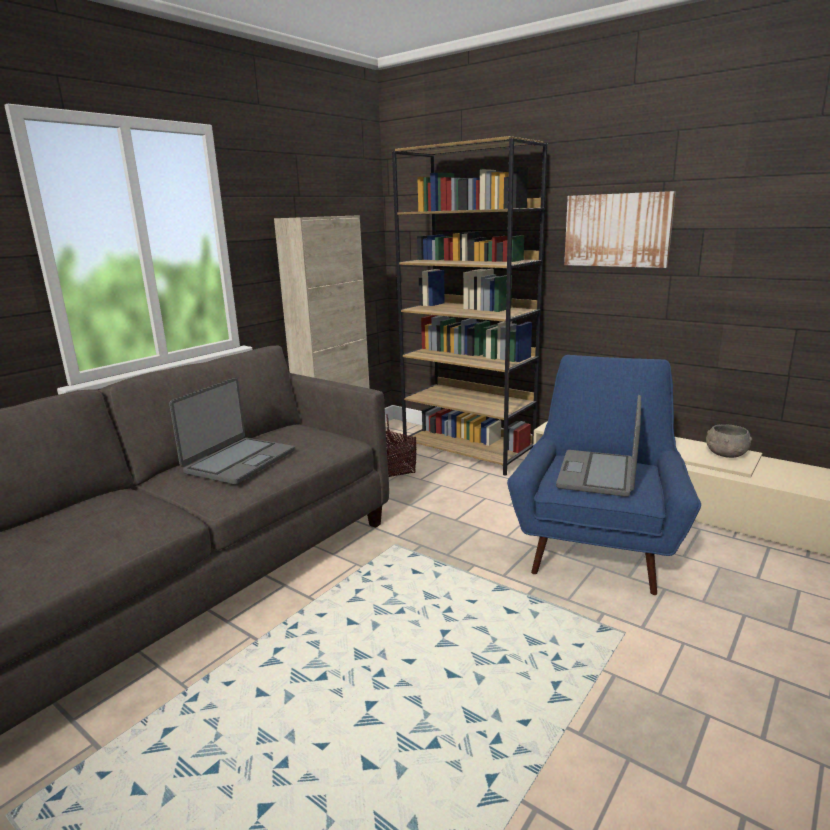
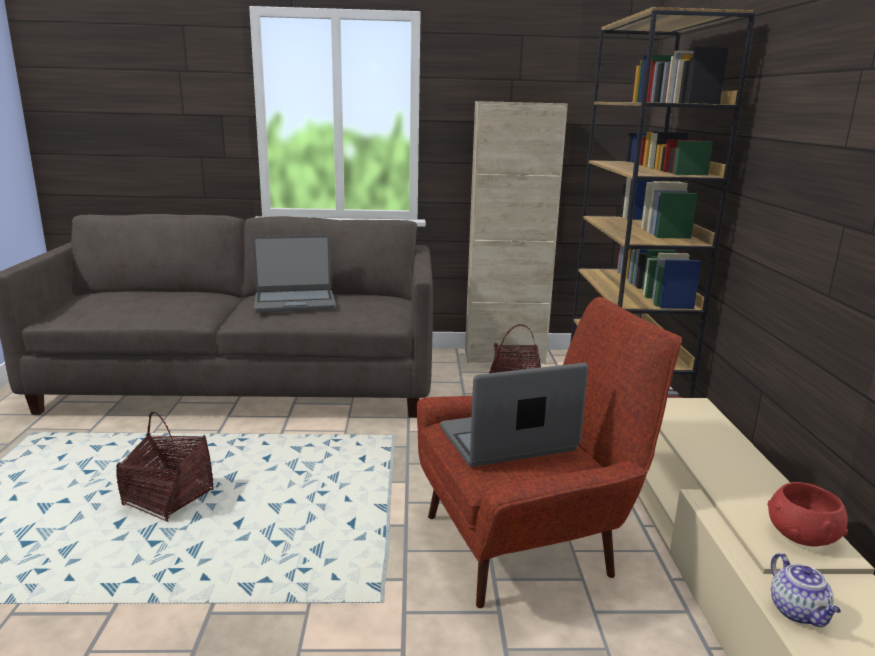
camera: 50 degrees right, 0 degrees up
blue armchair [507,355,701,595] -> red armchair [417,297,682,608]
picture [564,191,676,268] -> none
grey bowl [706,425,752,458] -> red bowl [767,482,848,547]
none -> basket [116,412,214,522]
none -> teapot [771,553,841,627]

